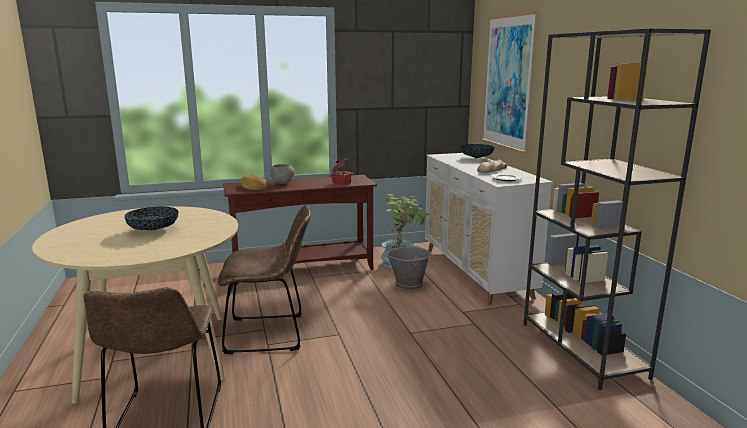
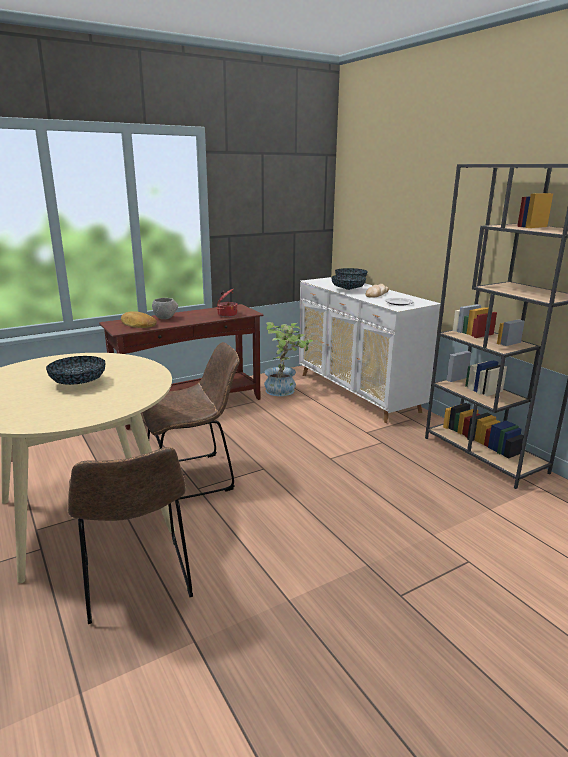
camera: 15 degrees left, 5 degrees up
grey bucket [386,243,431,291] -> none
picture [482,11,537,154] -> none
none -> bowl [331,274,366,290]

